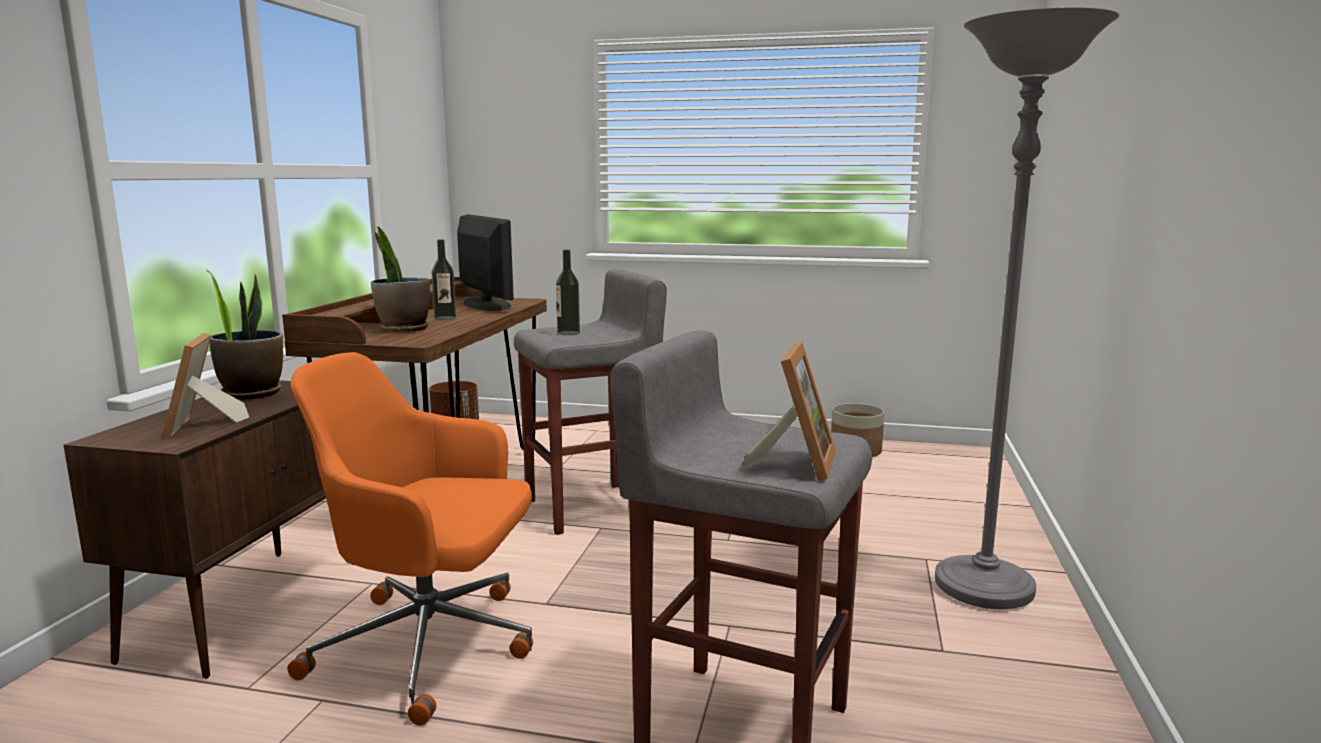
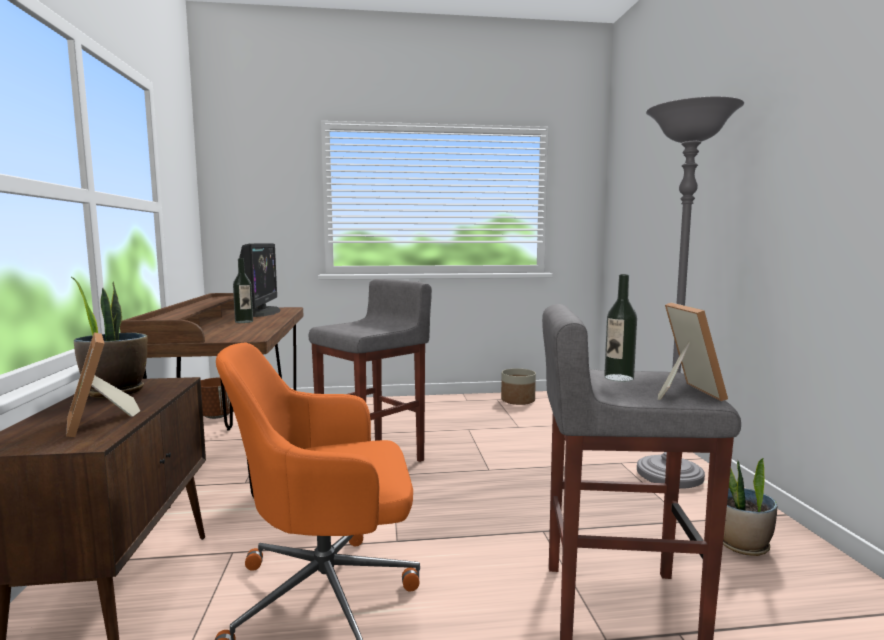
camera: 20 degrees left, 5 degrees down
potted plant [371,226,430,332] -> potted plant moved to [723,458,777,556]
monitor [457,214,514,311] -> monitor turned 45 degrees clockwise [239,243,281,317]
bottle [556,250,580,335] -> bottle moved to [604,274,637,382]

